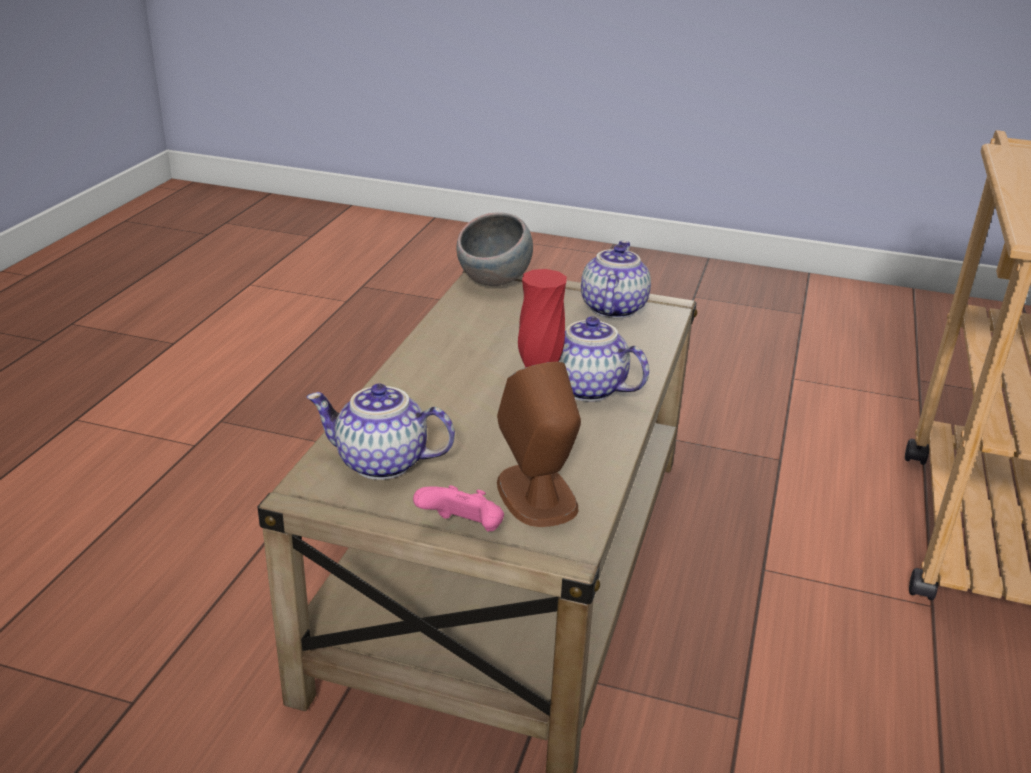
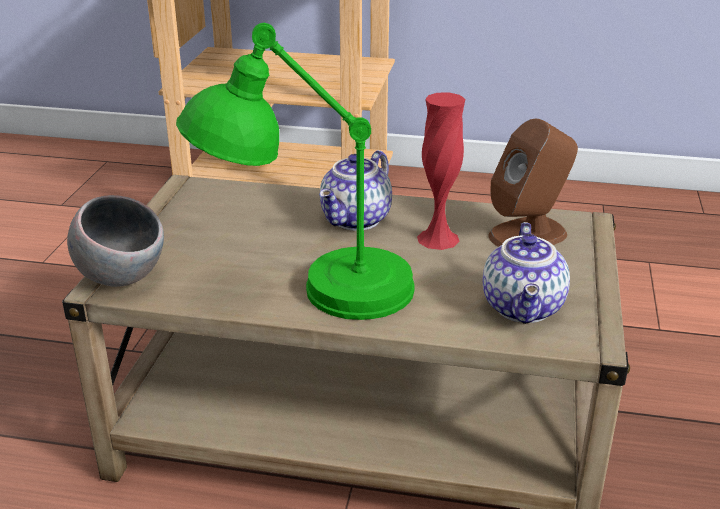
camera: 95 degrees left, 0 degrees up
pink game controller [413,485,504,531] -> none
teapot [581,241,651,319] -> none
none -> green table lamp [176,23,414,320]

